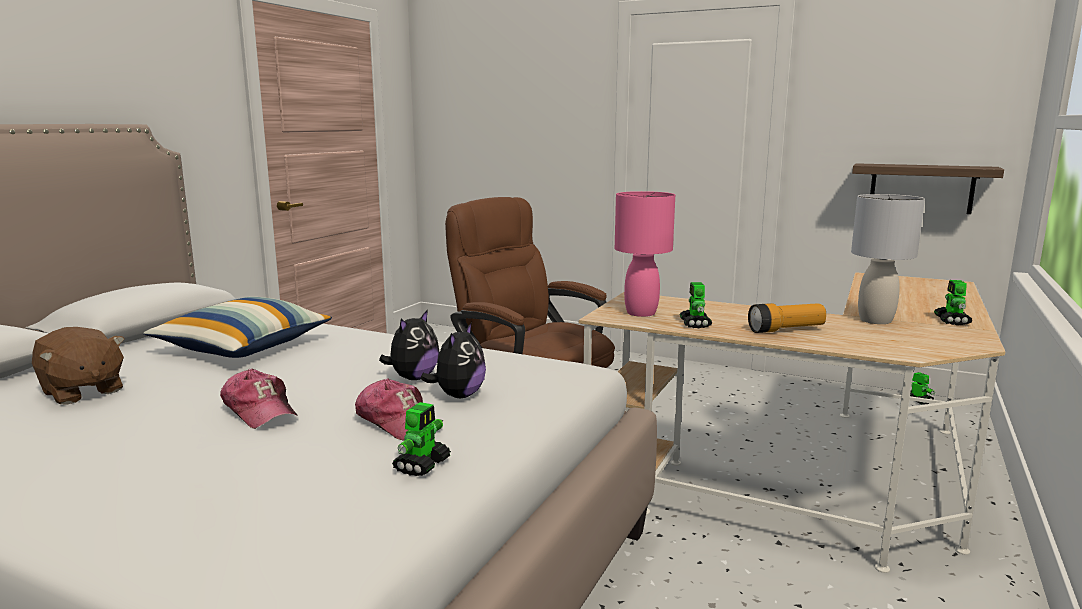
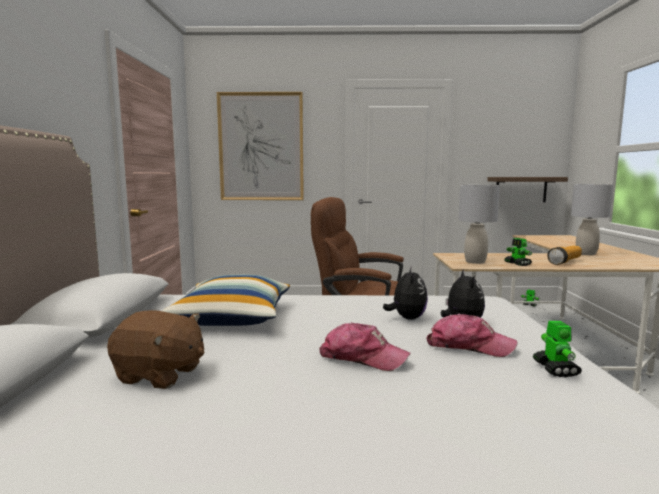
camera: 25 degrees left, 5 degrees down
pink table lamp [615,191,675,317] -> grey table lamp [458,185,500,264]
toy robot [934,280,973,325] -> none
none -> picture [217,92,304,200]

